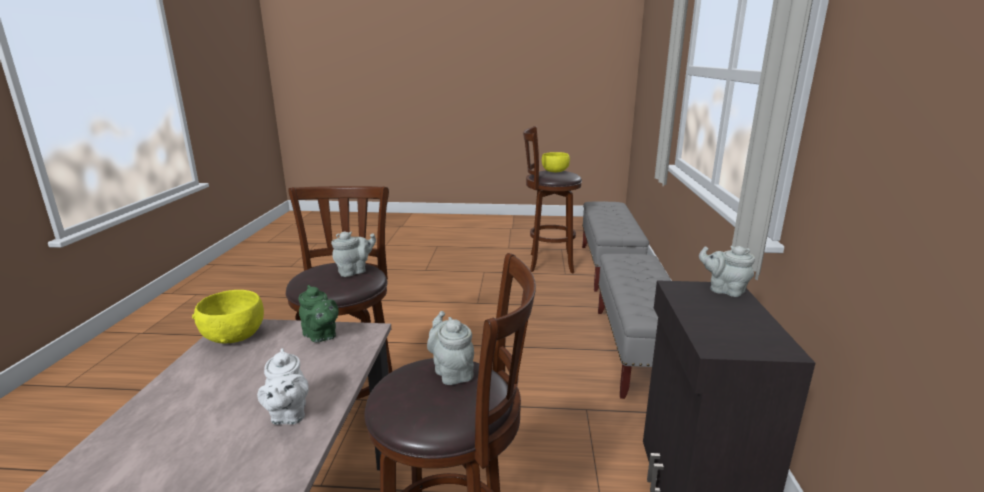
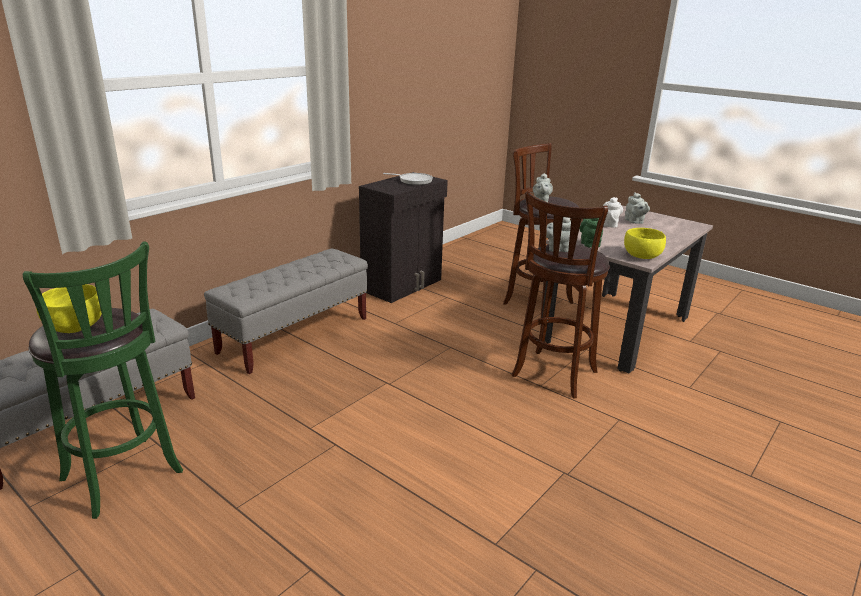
camera: 145 degrees left, 5 degrees up
brown stool [523,126,582,273] -> green stool [23,241,183,519]
grey teapot [699,246,755,297] -> grey teapot moved to [625,192,650,224]
none -> frying pan [383,173,433,185]

